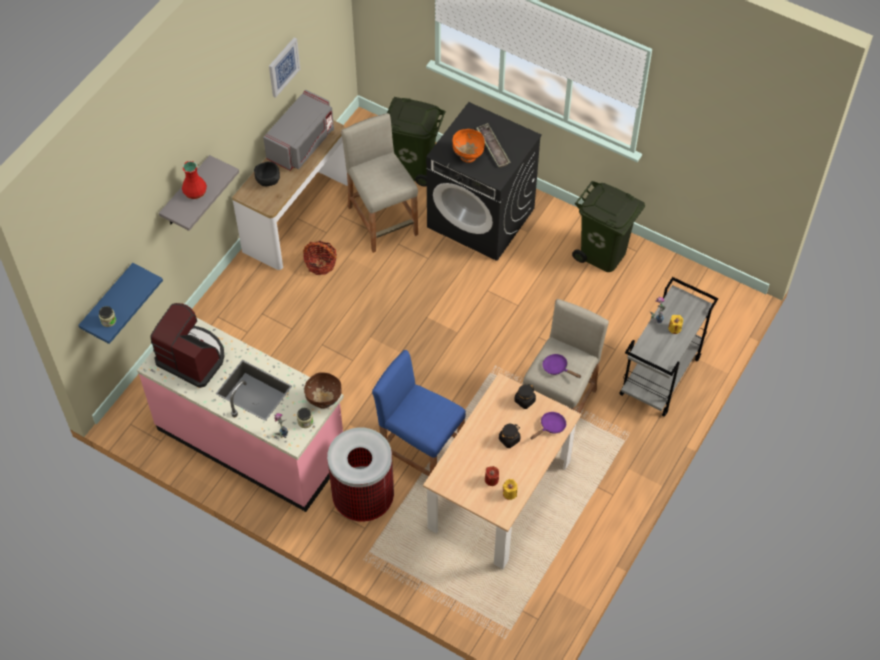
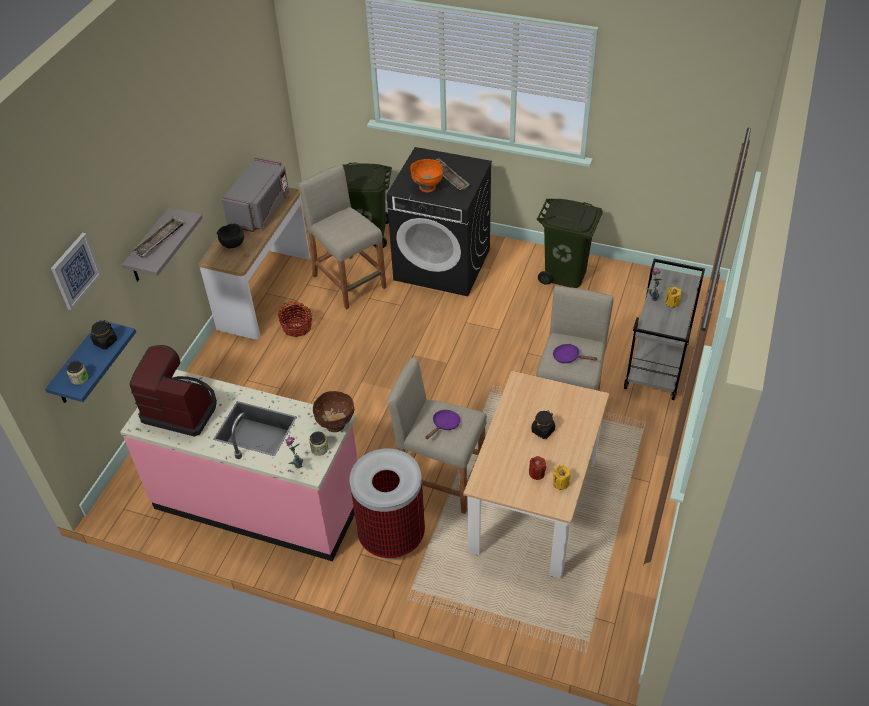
camera: 10 degrees left, 10 degrees down
red vase [182,161,207,199] -> tray [131,216,184,257]
picture [269,37,300,98] -> picture moved to [51,233,101,310]
blue stool [372,350,466,476] -> beige stool [387,357,487,514]
black jar [514,384,536,409] -> black jar moved to [90,320,117,349]
purple frying pan [530,412,566,439] -> purple frying pan moved to [425,410,461,439]

